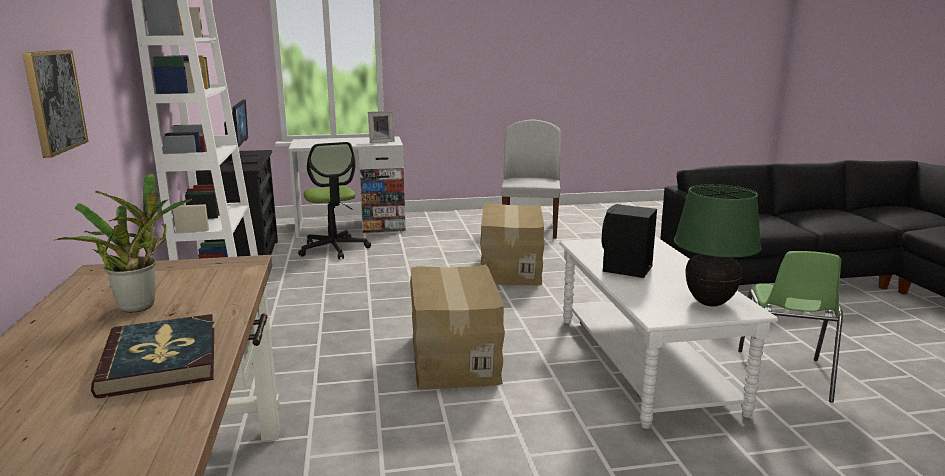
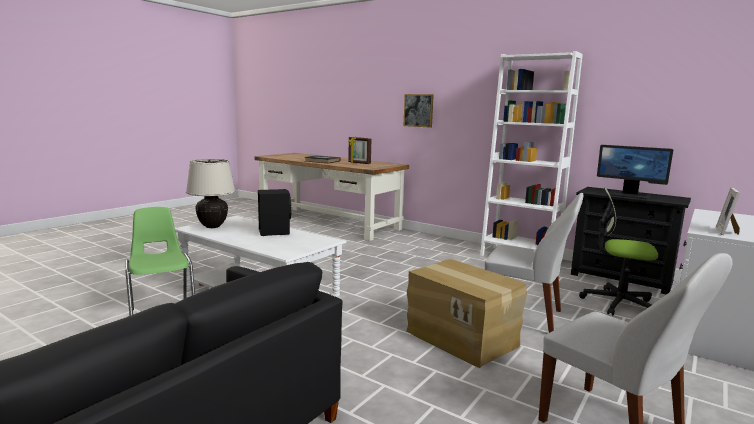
camera: 135 degrees right, 5 degrees down
potted plant [53,173,192,313] -> picture frame [348,137,371,164]
cardboard box [410,264,505,390] -> none
green table lamp [674,184,762,307] -> beige table lamp [186,159,236,228]
none -> white chair [485,193,583,333]

